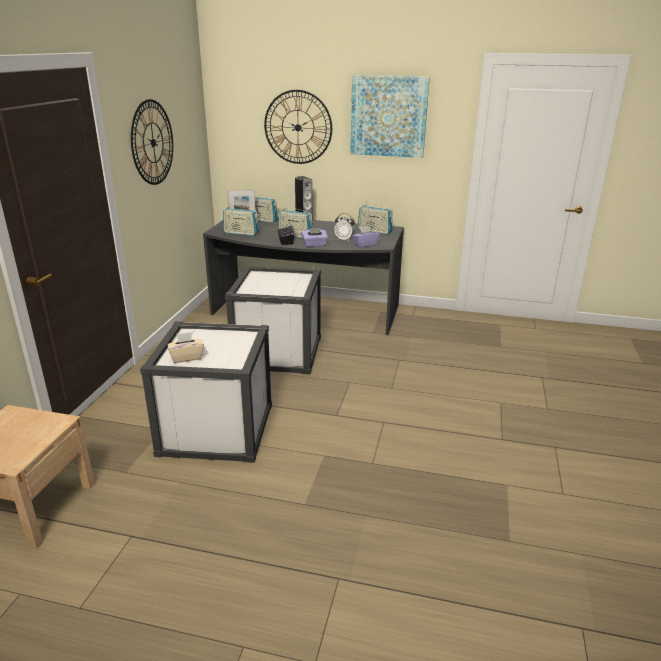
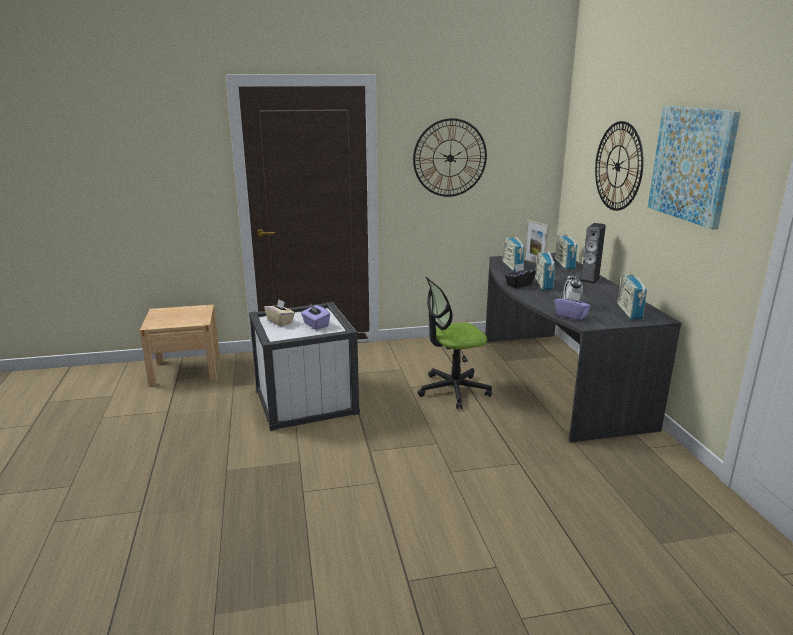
camera: 65 degrees right, 5 degrees down
white storage box [225,266,321,374] -> office chair [417,277,492,409]
purple tissue box [302,228,328,247] -> purple tissue box moved to [301,304,330,330]

